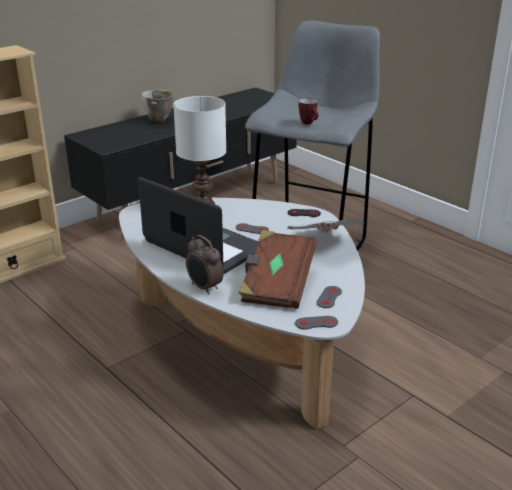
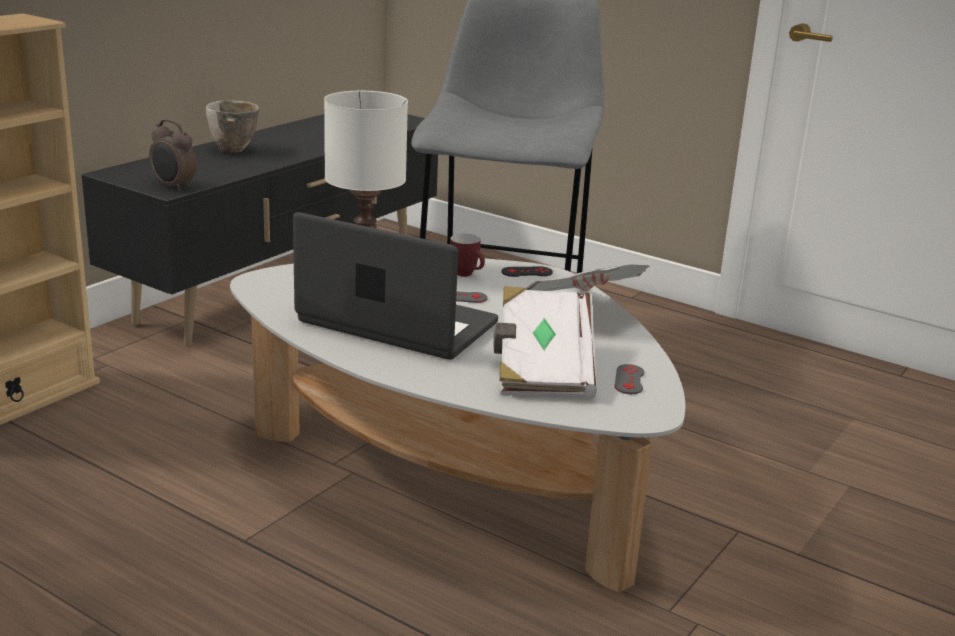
camera: 15 degrees left, 5 degrees down
alarm clock [186,235,223,295] -> alarm clock moved to [149,119,197,191]
brown book [238,230,317,309] -> white book [494,286,597,398]
grey game controller [295,316,338,330] -> none
mug [299,98,318,125] -> mug moved to [450,234,485,277]

